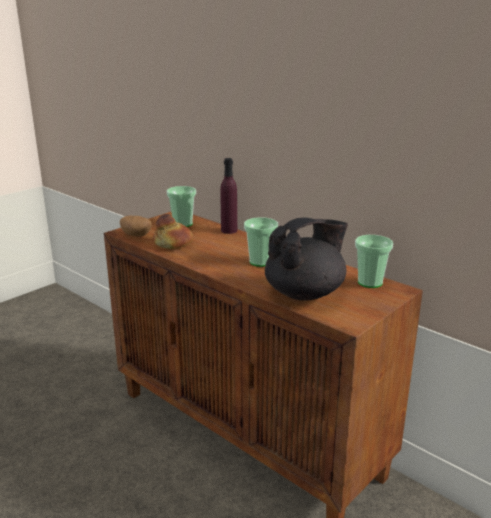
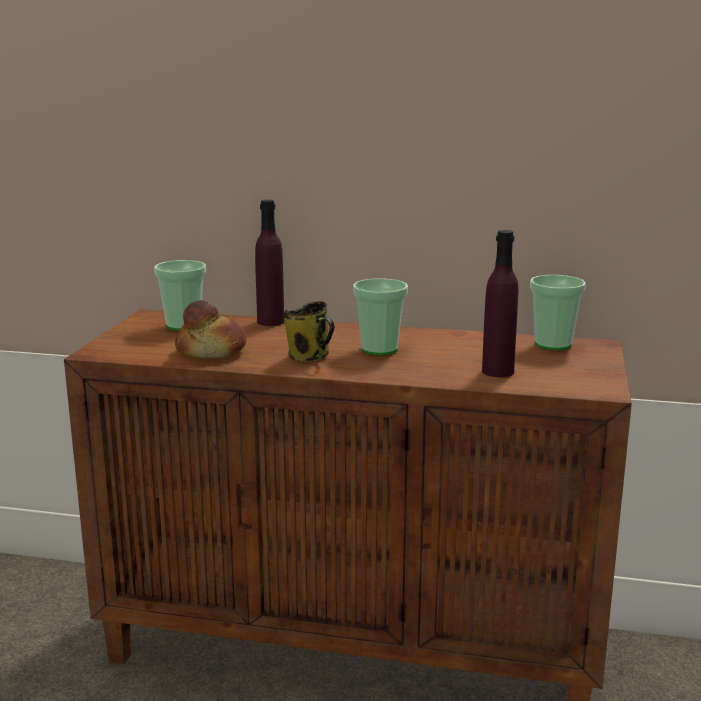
camera: 30 degrees left, 5 degrees down
potato [120,216,152,237] -> none
black teapot [265,218,348,300] -> purple bottle [482,230,519,377]
none -> mug [284,301,334,362]

